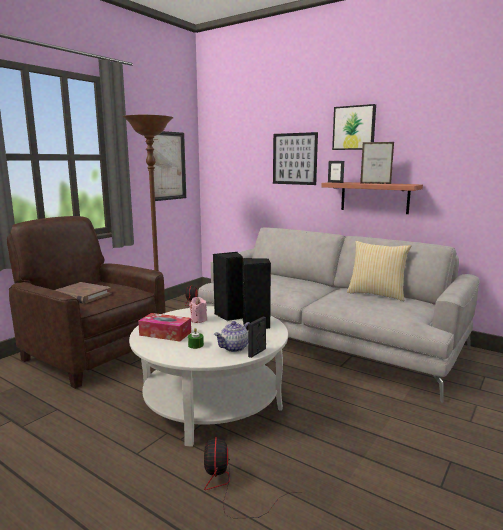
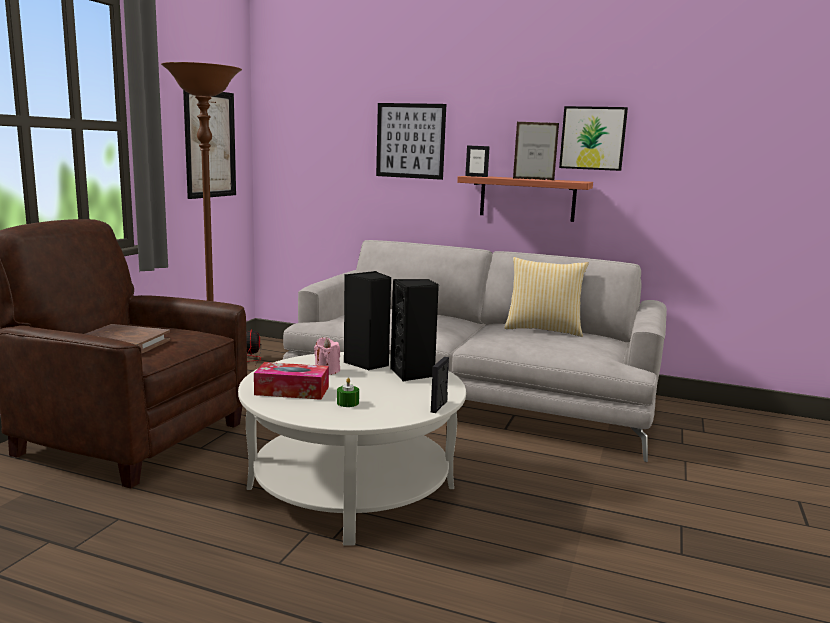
camera: 15 degrees left, 0 degrees up
fan [204,437,300,519] -> none
teapot [214,321,250,352] -> none
picture [332,104,376,150] -> picture moved to [559,106,628,171]

